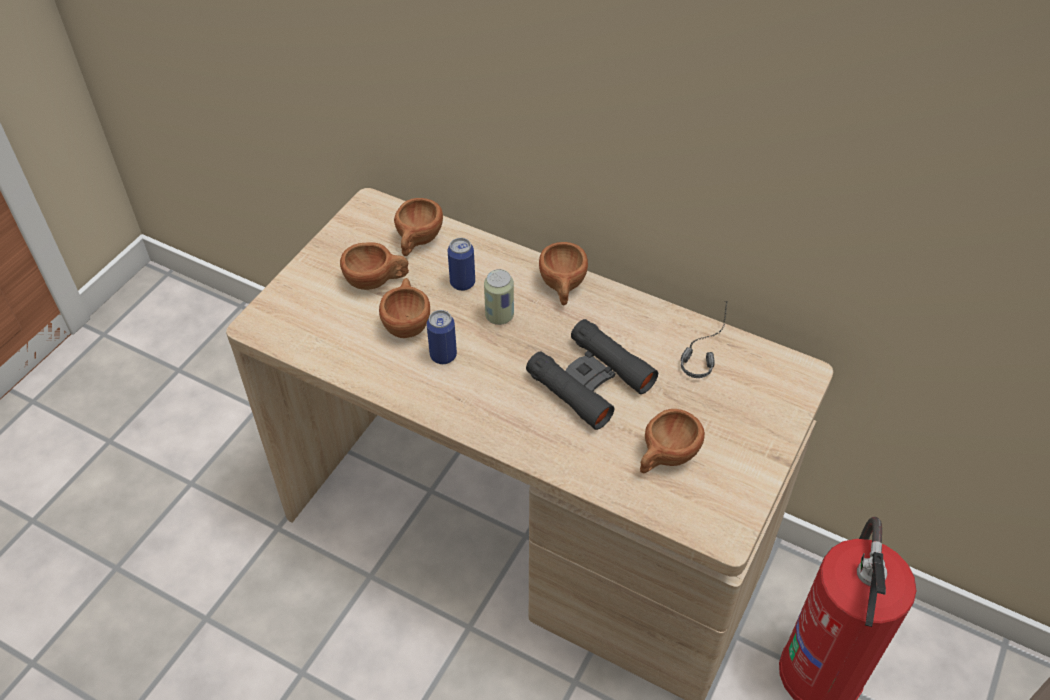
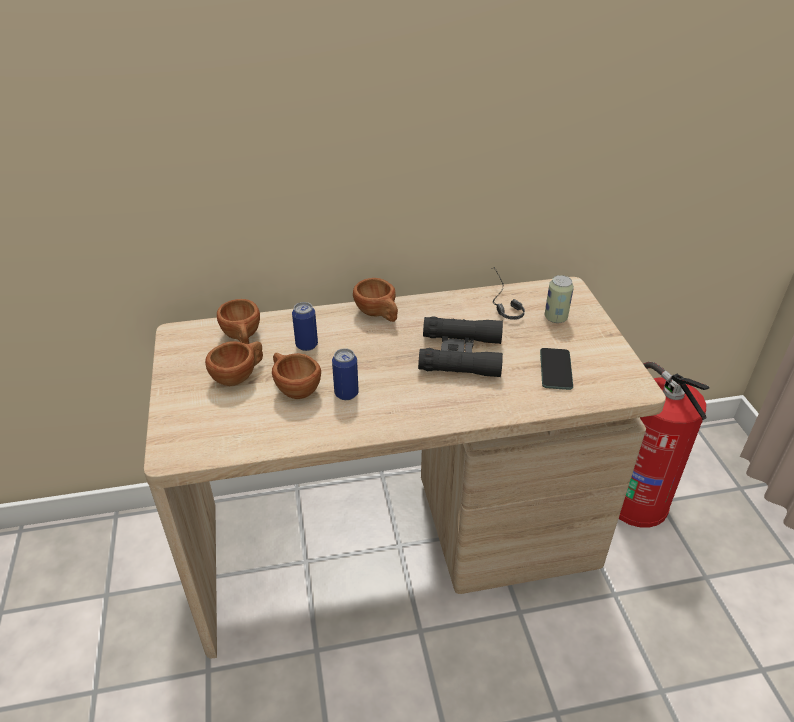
camera: 40 degrees left, 10 degrees down
can [484,269,514,325] -> can moved to [544,275,574,323]
brown cup [640,409,705,473] -> phone [540,348,573,390]

